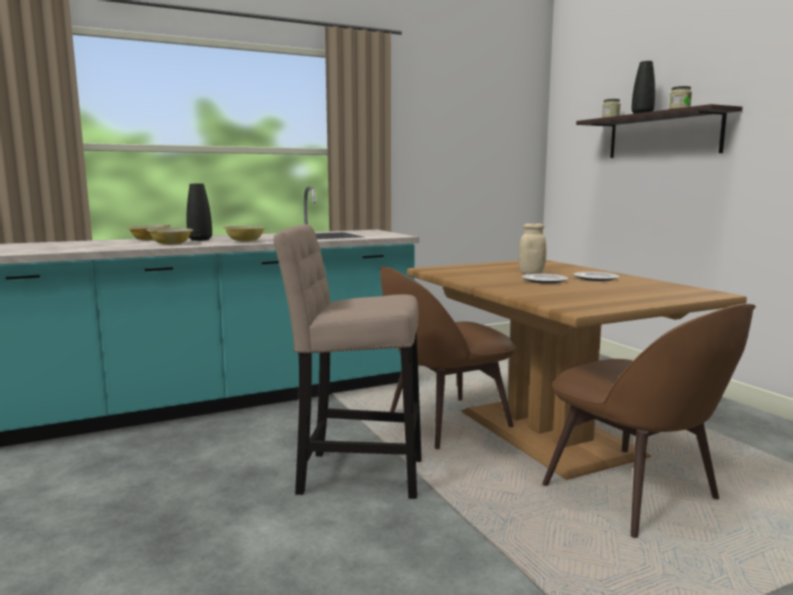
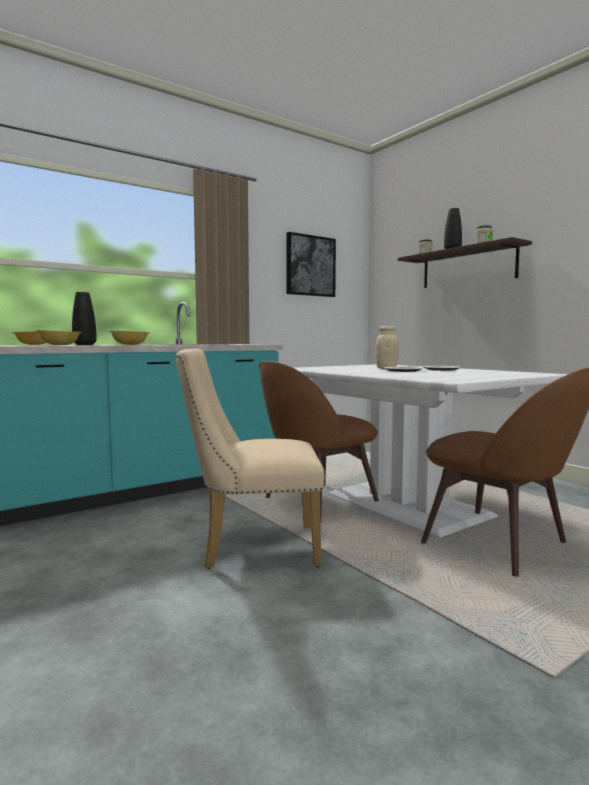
camera: 10 degrees left, 5 degrees down
beige stool [273,224,422,499] -> beige chair [176,349,324,569]
brown dining table [407,260,747,480] -> white dining table [294,364,568,538]
none -> picture [287,232,336,297]

